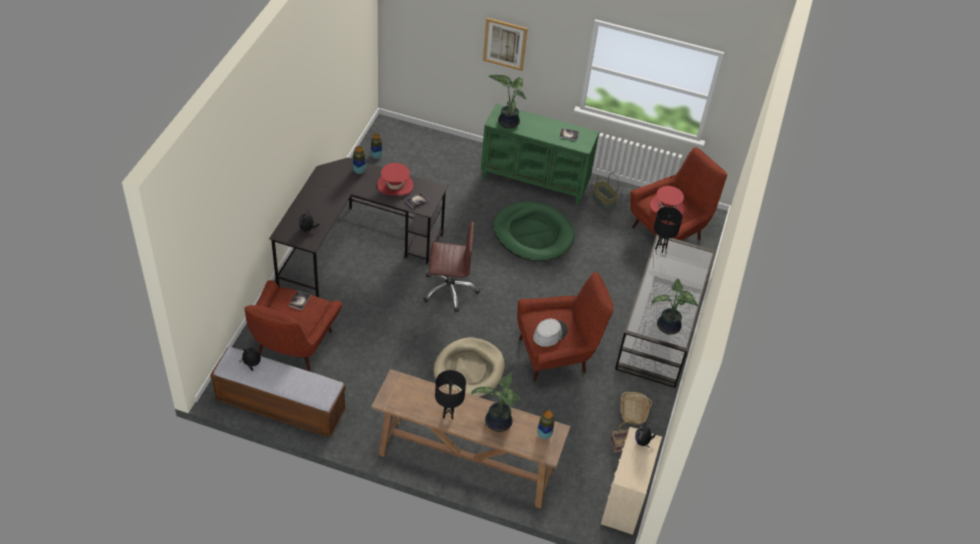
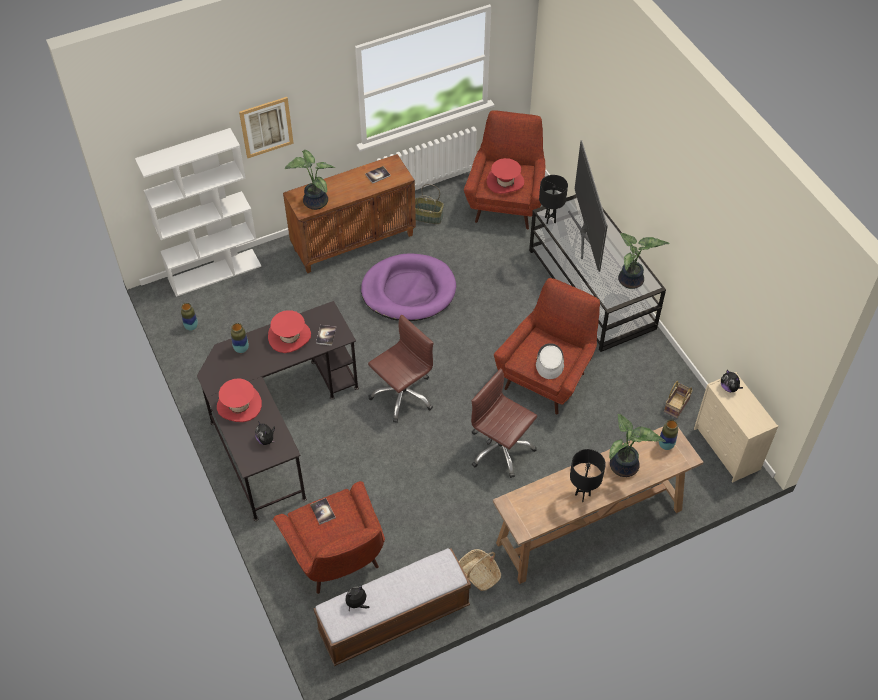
camera: 40 degrees left, 5 degrees up
beige dog bed [433,337,504,397] -> brown office chair [471,368,537,478]
green cabinet [481,104,599,205] -> brown cabinet [283,154,416,273]
green dog bed [493,201,575,261] -> purple dog bed [361,253,456,321]
basket [620,392,652,425] -> basket moved to [459,549,501,591]
none -> white bookcase [135,128,261,297]
none -> red hat [217,378,262,422]
none -> television [568,140,608,272]

